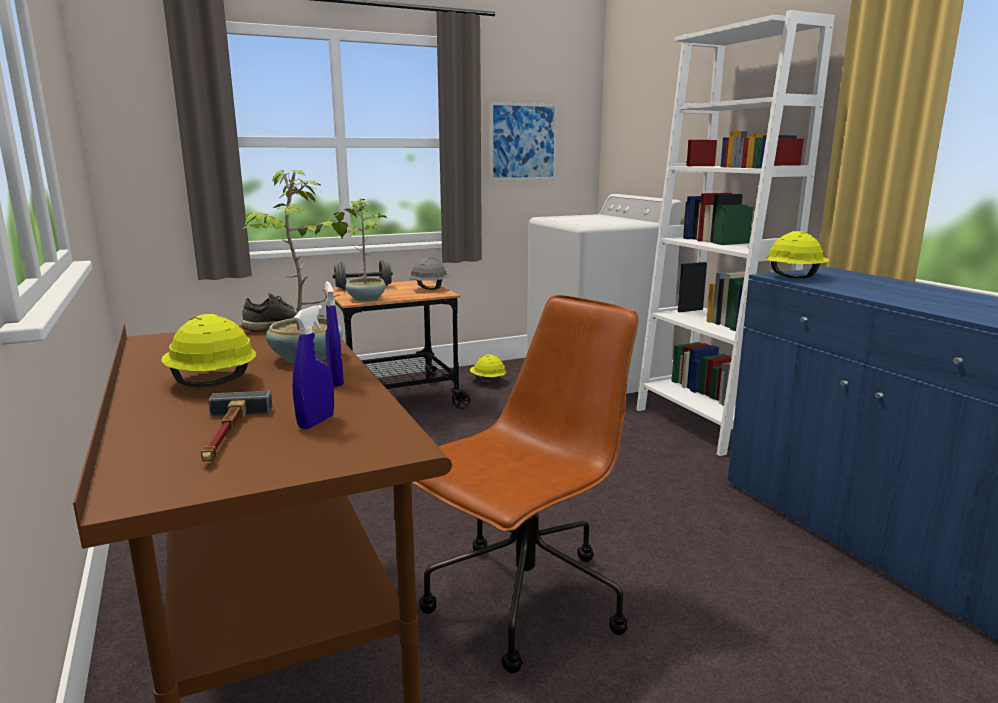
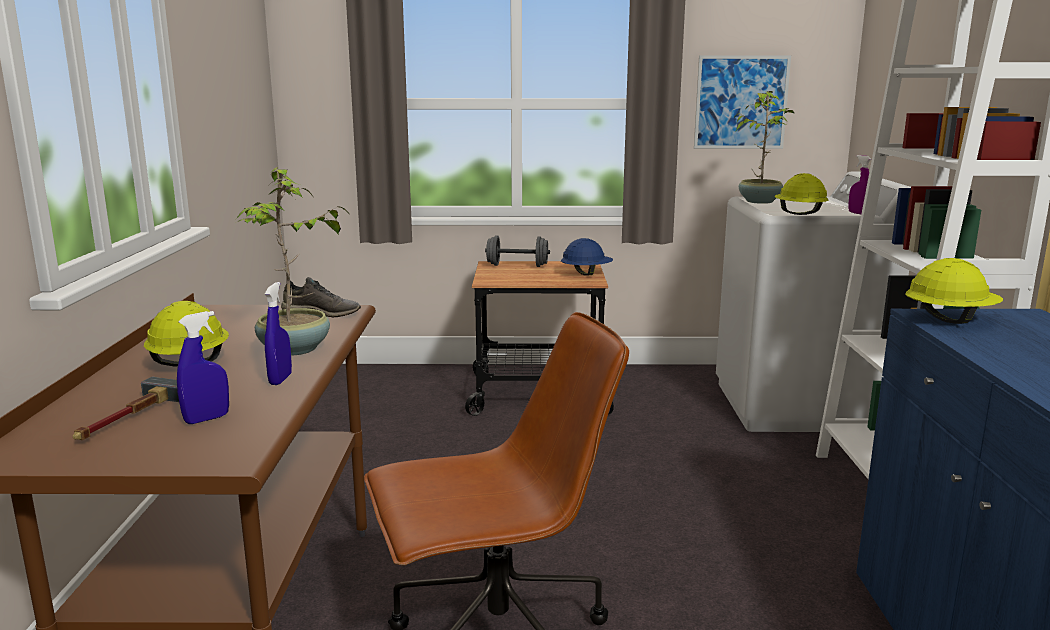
camera: 25 degrees right, 0 degrees up
potted plant [333,199,387,301] -> potted plant moved to [734,91,795,204]
grey hard hat [409,258,453,290] -> blue hard hat [561,238,613,276]
yellow hard hat [470,354,506,383] -> yellow hard hat moved to [775,173,828,215]
none -> purple spray bottle [848,155,871,214]

